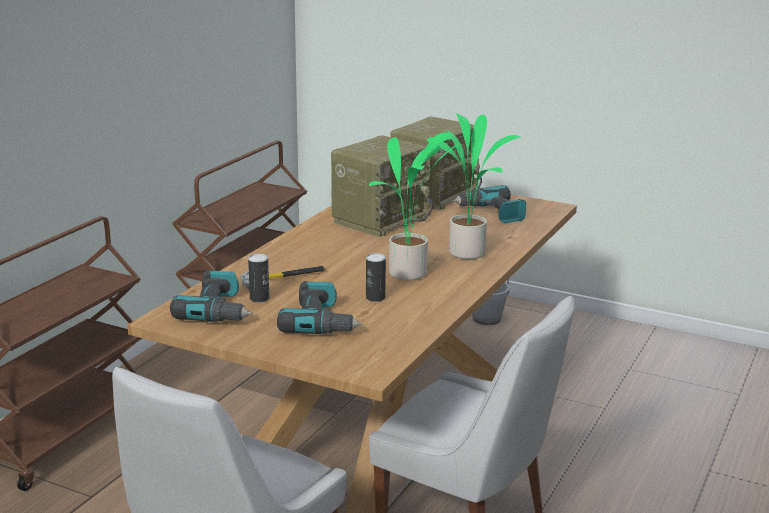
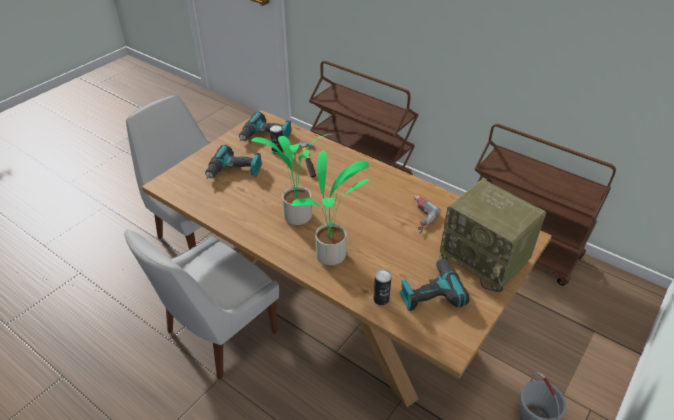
camera: 100 degrees right, 20 degrees up
radio [331,135,433,237] -> power drill [414,195,441,234]
can [366,253,386,302] -> can moved to [373,270,392,306]

